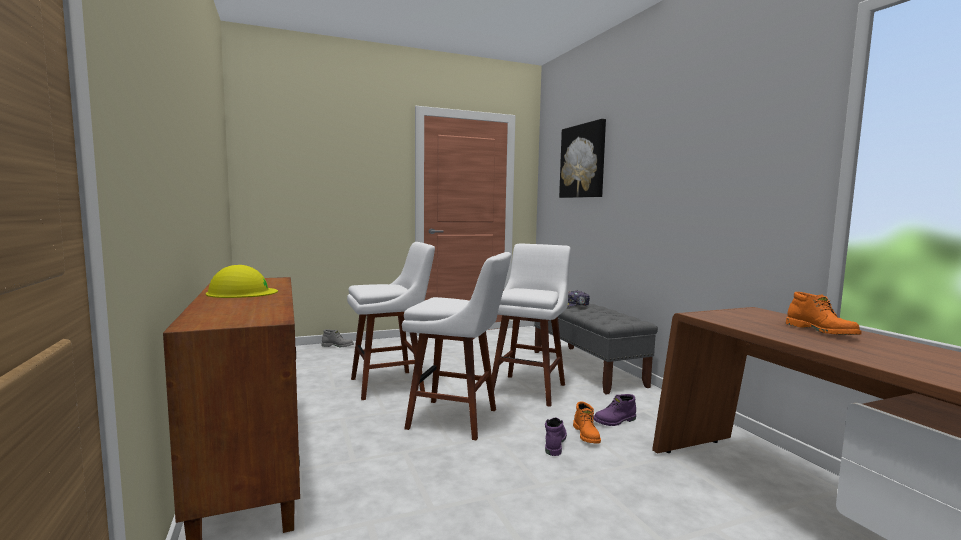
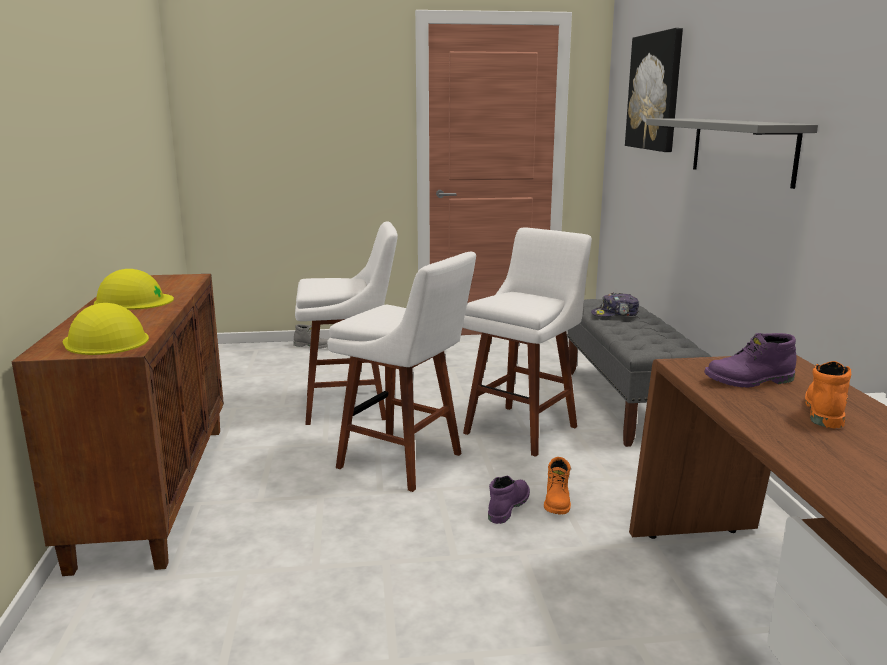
camera: 15 degrees right, 10 degrees up
purple boot [593,394,636,426] -> purple boot moved to [704,333,796,388]
orange boot [786,292,862,335] -> orange boot turned 150 degrees counterclockwise [805,361,851,428]
none -> yellow hard hat [63,303,149,355]
none -> grey shelf [646,118,818,189]

